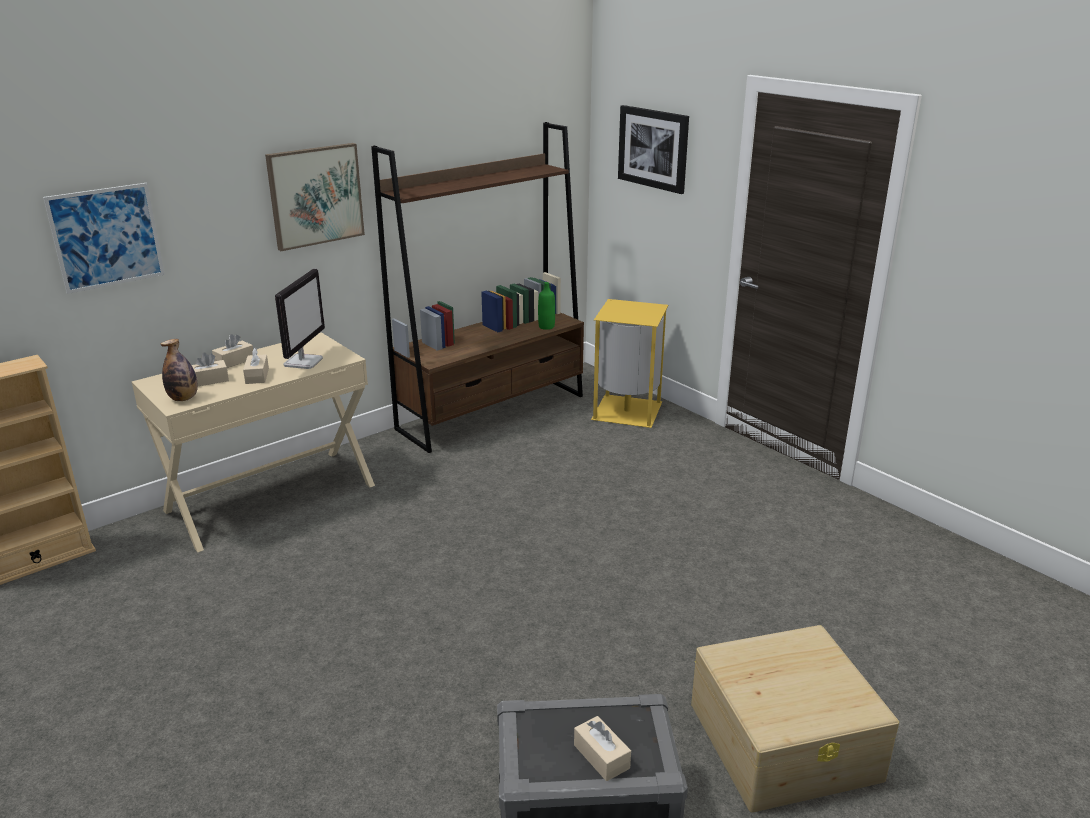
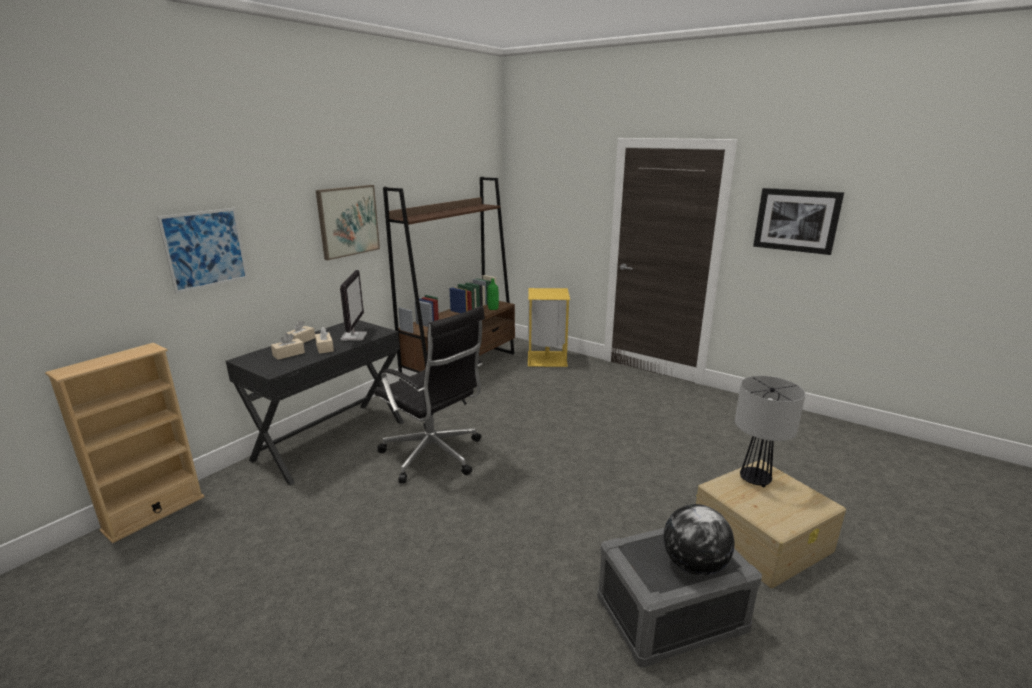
camera: 15 degrees left, 5 degrees down
beige desk [132,332,375,552] -> black desk [226,320,404,486]
bottle [161,339,198,401] -> none
beige tissue box [574,716,631,781] -> globe [664,504,735,576]
picture [618,105,689,194] -> picture moved to [753,188,844,255]
none -> black office chair [374,306,485,483]
none -> table lamp [735,376,806,487]

